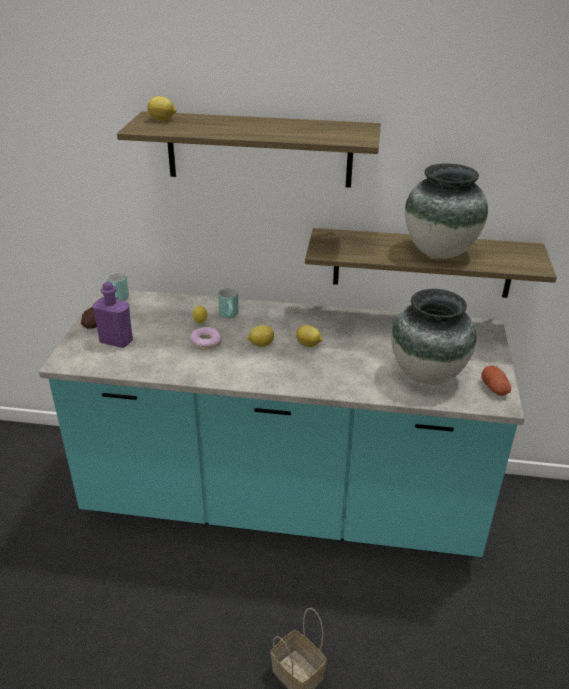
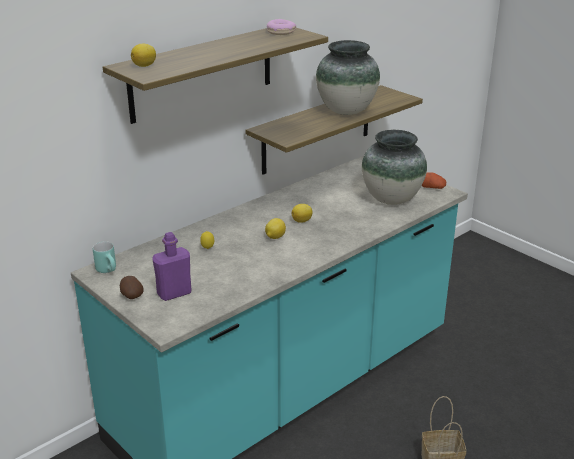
camera: 50 degrees left, 5 degrees down
donut [190,327,222,350] -> donut moved to [267,19,296,35]
turquoise mug [218,288,239,318] -> none

